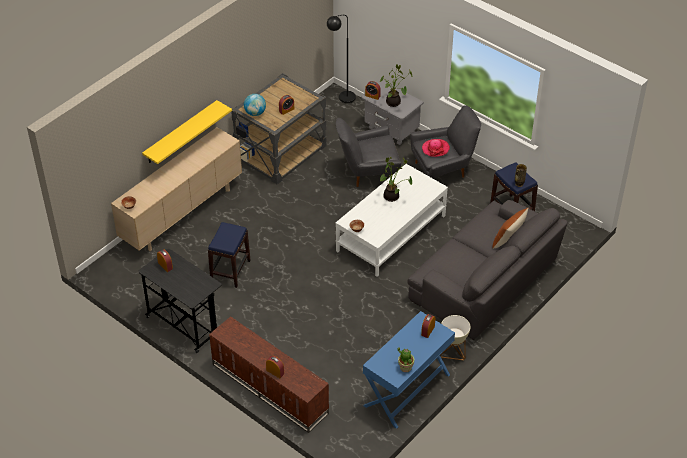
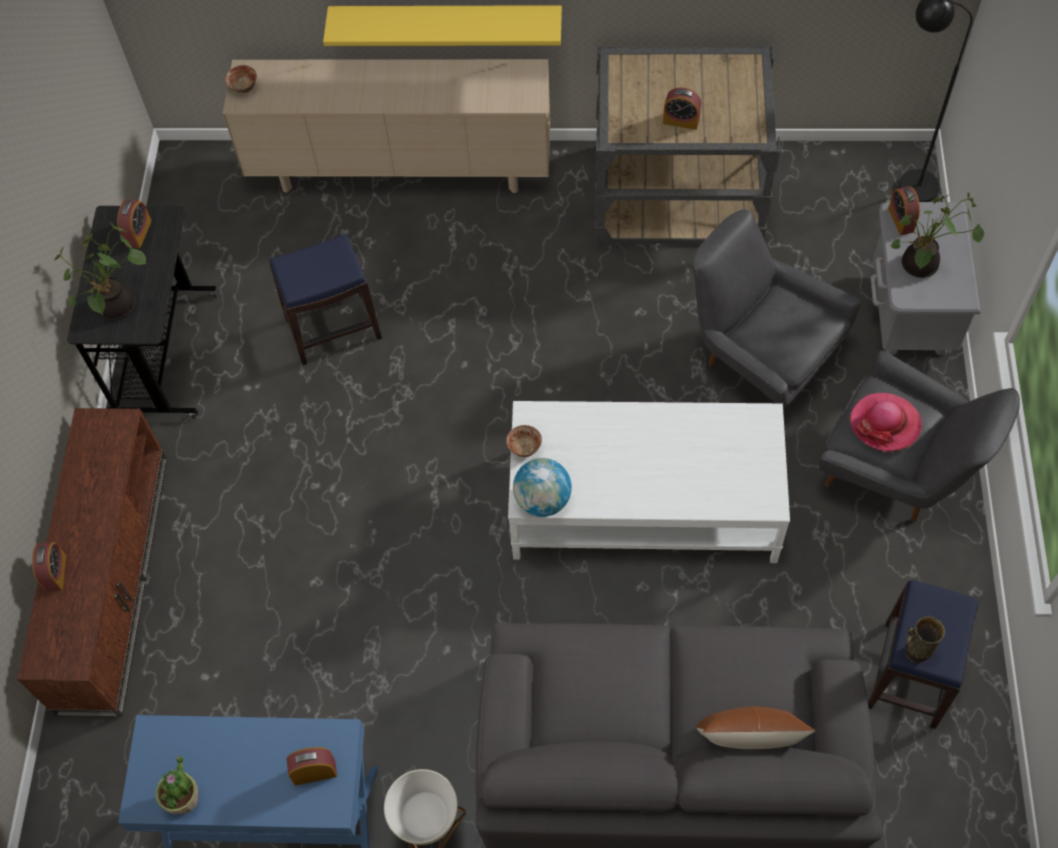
camera: 55 degrees right, 15 degrees up
globe [244,94,266,116] -> globe moved to [513,458,572,517]
potted plant [380,157,412,202] -> potted plant moved to [54,222,146,320]

